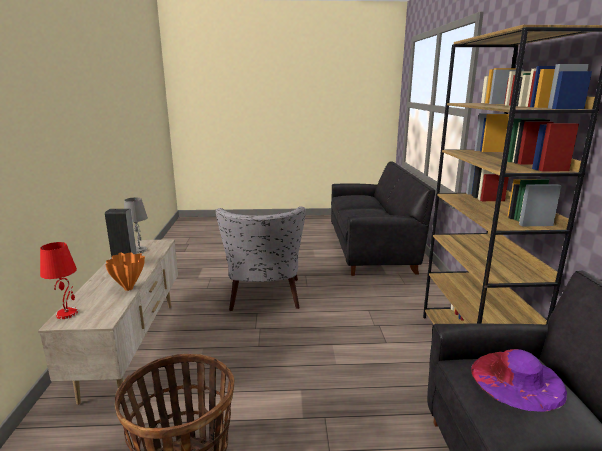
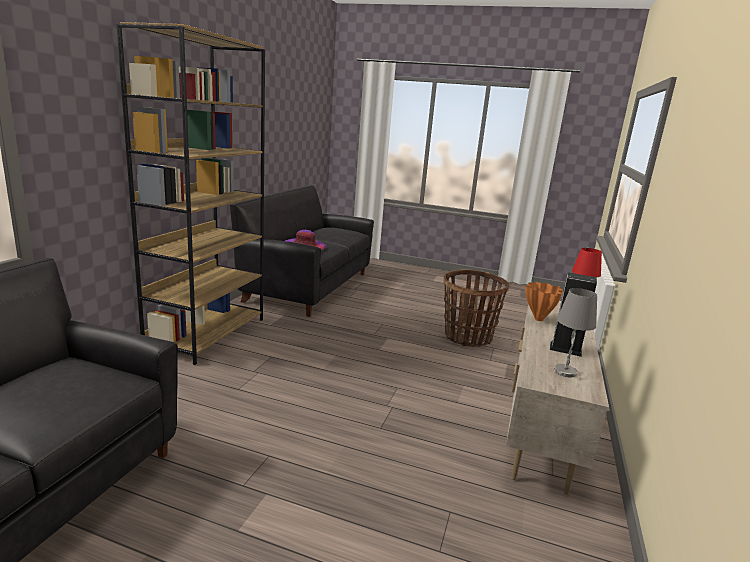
camera: 160 degrees left, 0 degrees up
grey armchair [216,207,306,311] -> none

